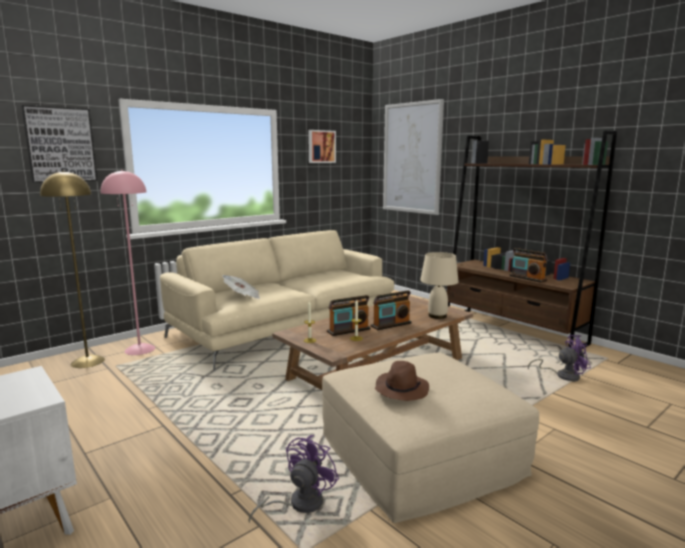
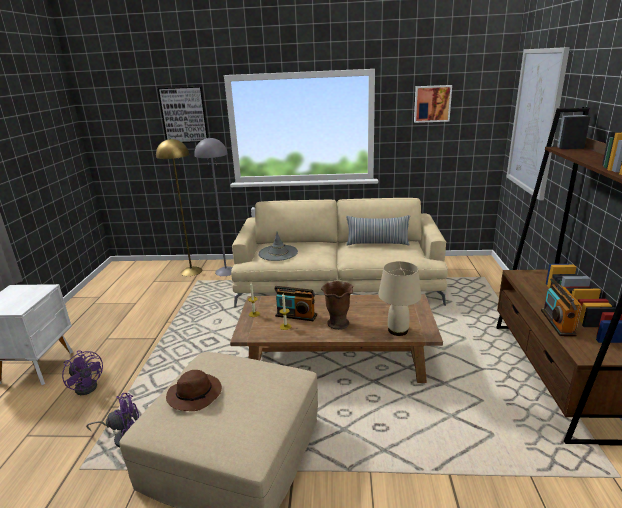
camera: 45 degrees right, 10 degrees up
pink floor lamp [101,170,155,355] -> grey floor lamp [194,137,232,276]
newspaper [222,275,260,299] -> grey hat [258,232,298,261]
radio [371,290,412,330] -> brown vase [321,281,353,330]
purple fan [528,335,591,382] -> purple fan moved to [62,351,103,395]
none -> pillow [346,215,410,245]

